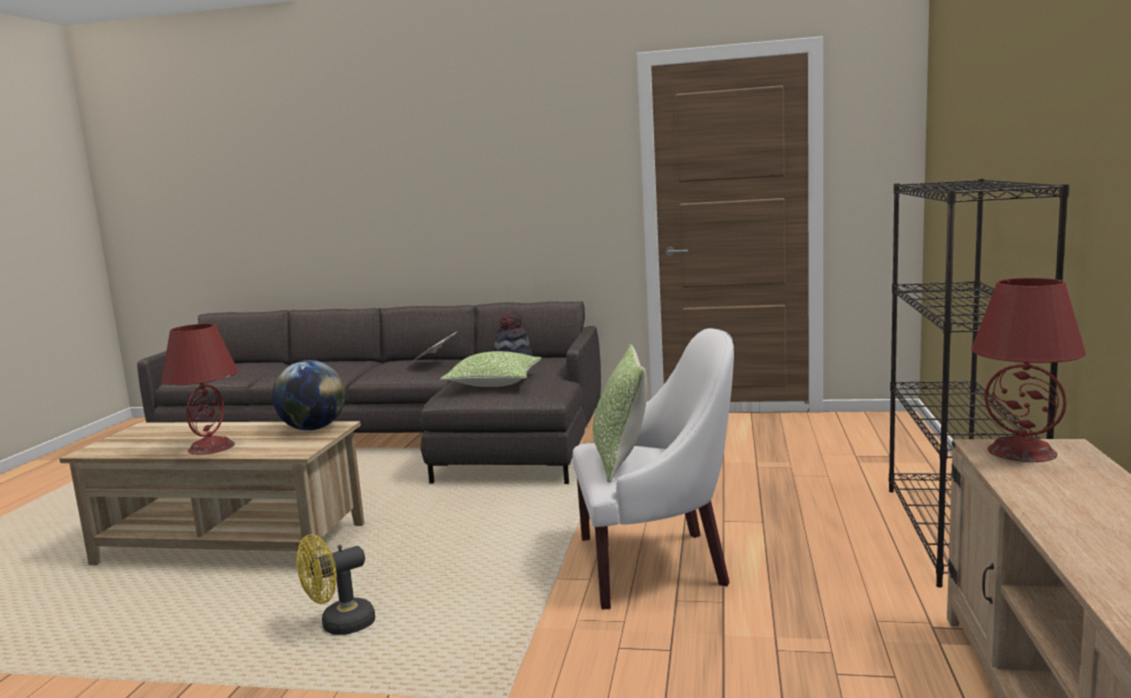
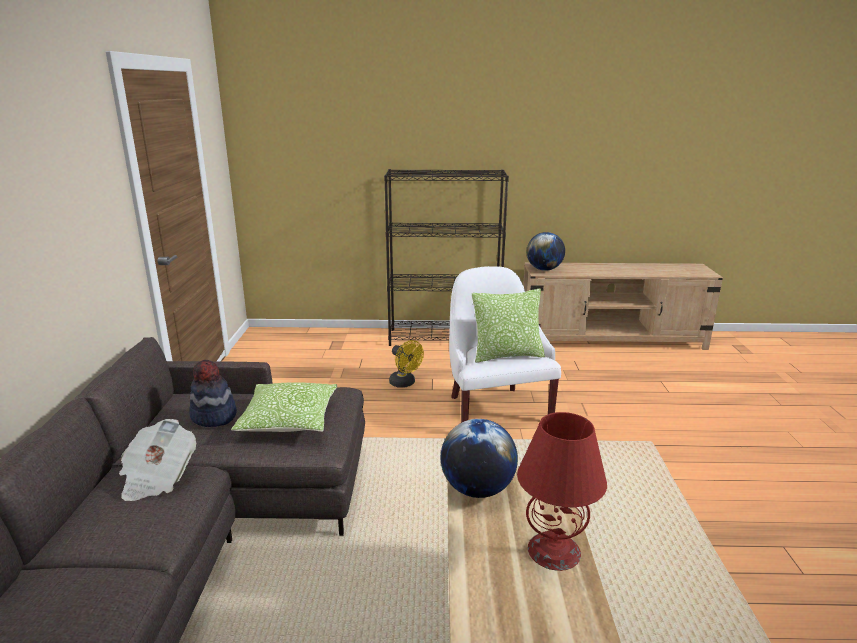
camera: 100 degrees left, 10 degrees up
yellow fan [296,534,375,635] -> yellow fan moved to [389,340,424,388]
red table lamp [971,278,1086,462] -> globe [527,232,565,271]

